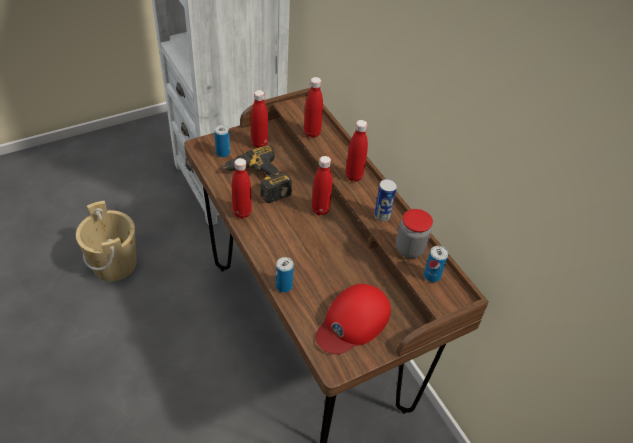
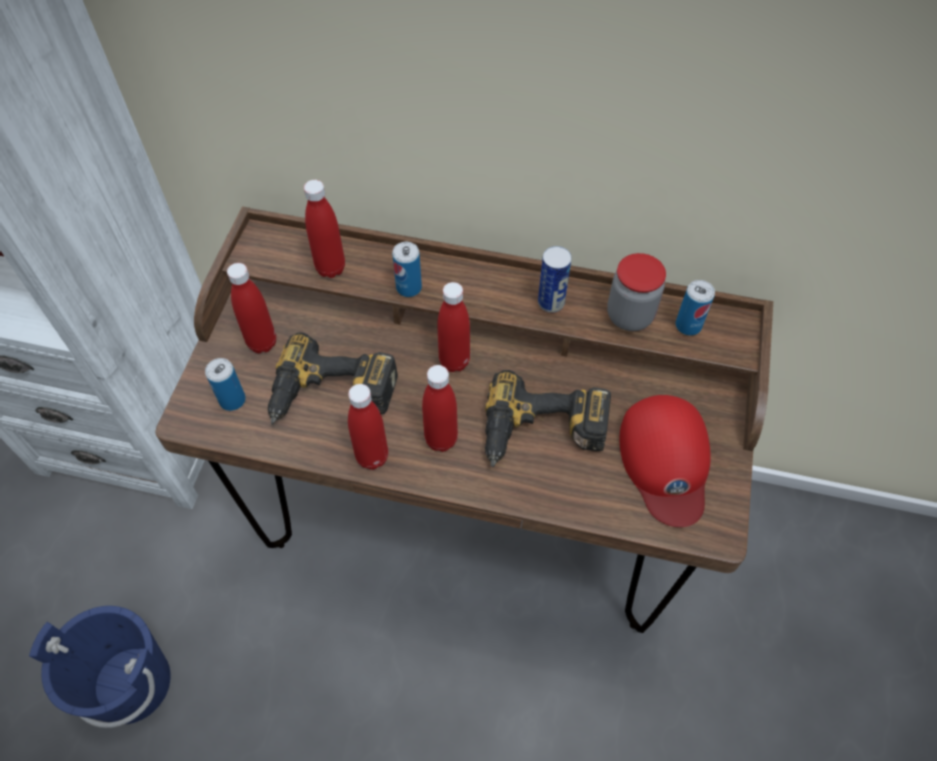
camera: 45 degrees left, 10 degrees up
beige bucket [76,201,136,281] -> blue bucket [29,606,171,728]
can [276,257,294,293] -> can moved to [392,242,422,297]
red bottle [346,120,368,182] -> red bottle moved to [422,365,458,452]
none -> power drill [485,370,611,467]

